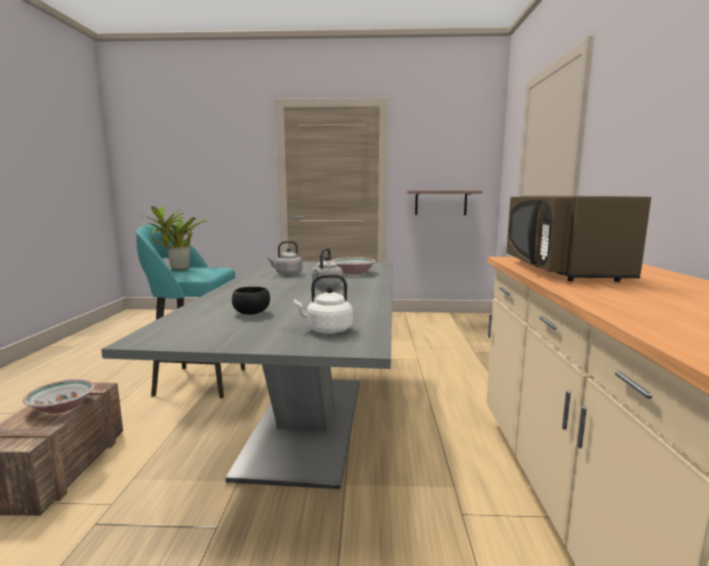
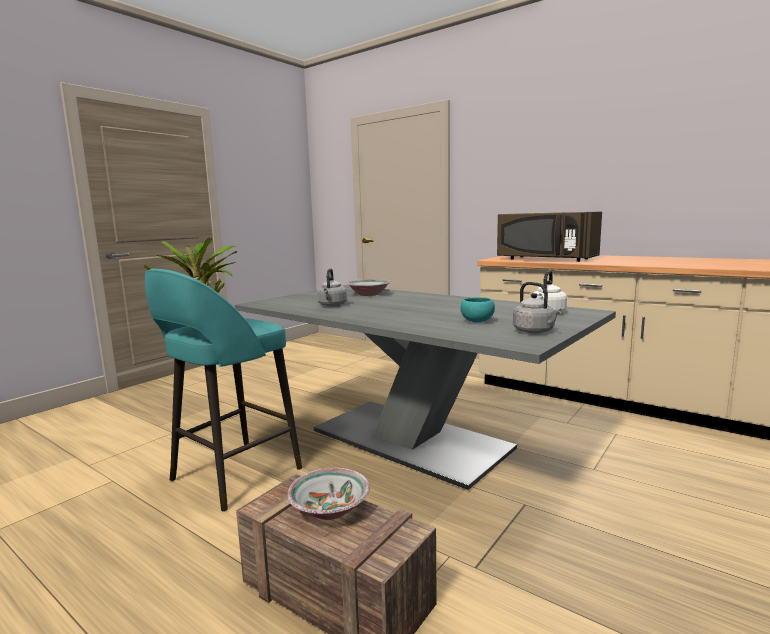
camera: 55 degrees left, 0 degrees up
black bowl [232,287,270,315] -> turquoise bowl [460,297,495,322]
grey kettle [312,248,343,288] -> grey kettle moved to [513,282,561,333]
shelf [407,190,482,215] -> none

